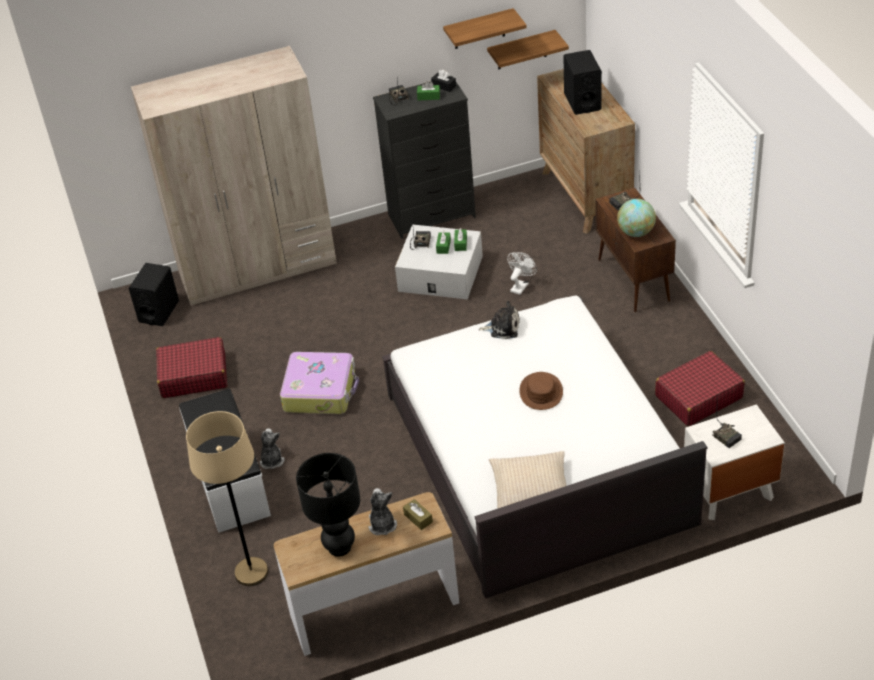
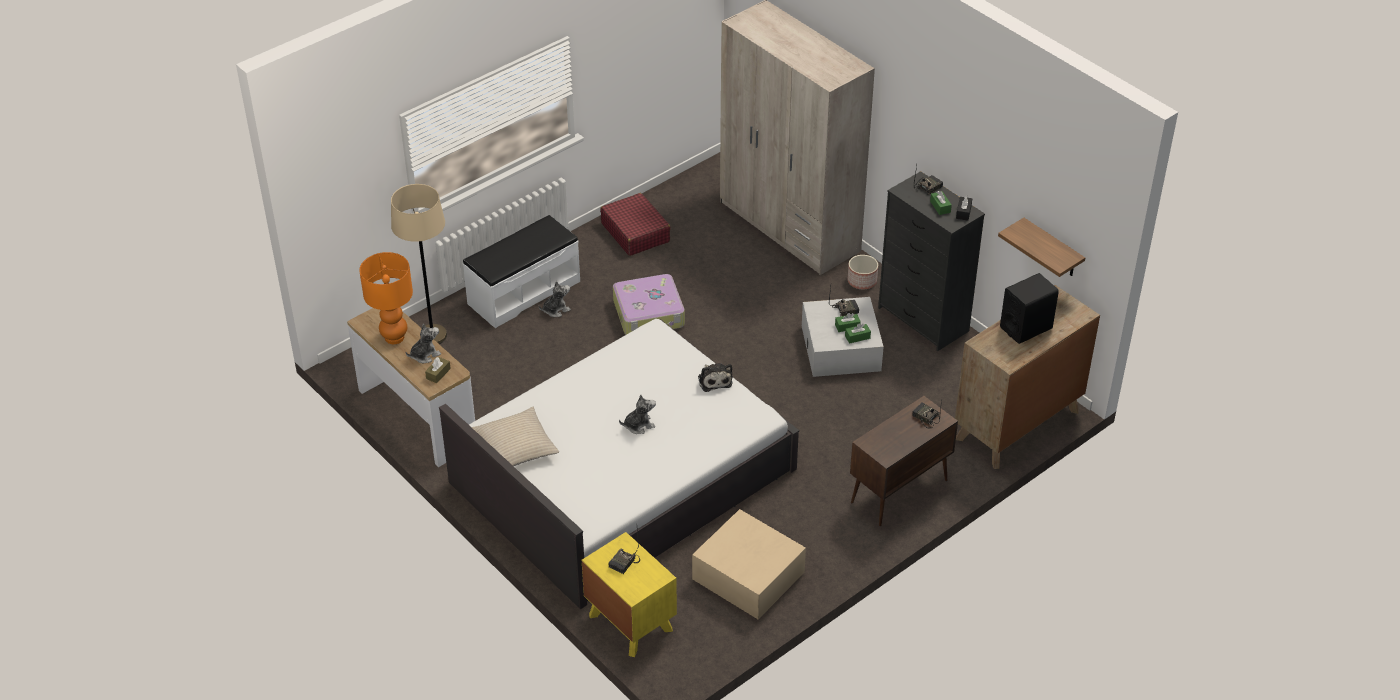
camera: 65 degrees right, 0 degrees up
black speaker [129,263,179,326] -> none
black table lamp [296,453,360,557] -> orange table lamp [359,252,413,344]
shelf [443,8,527,49] -> none
white fan [507,252,537,295] -> none
brown hat [519,372,563,410] -> plush toy [619,395,656,434]
globe [617,199,656,237] -> none
red suitcase [655,351,745,426] -> beige storage box [692,509,806,619]
white nightstand [684,404,785,520] -> yellow nightstand [582,532,677,657]
none -> planter [848,255,878,289]

